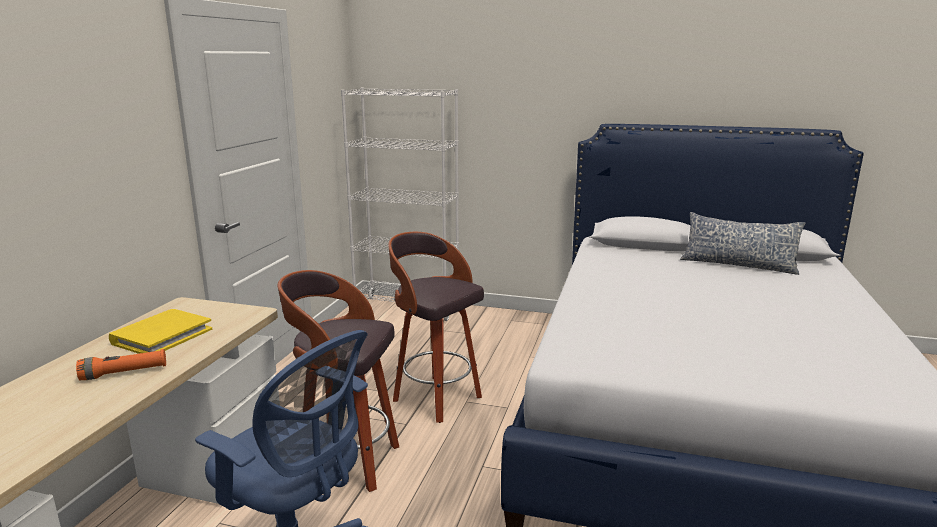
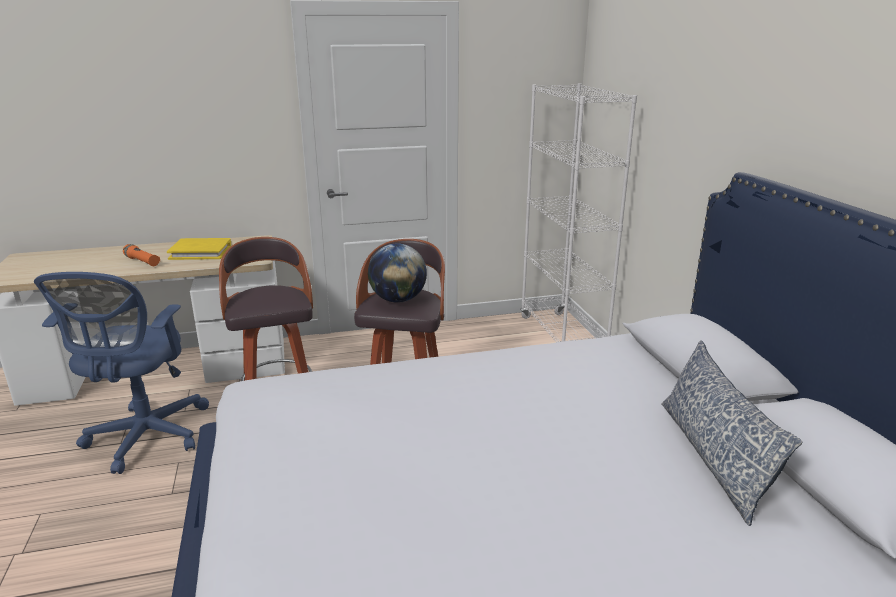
camera: 60 degrees right, 5 degrees up
none -> globe [368,243,427,303]

